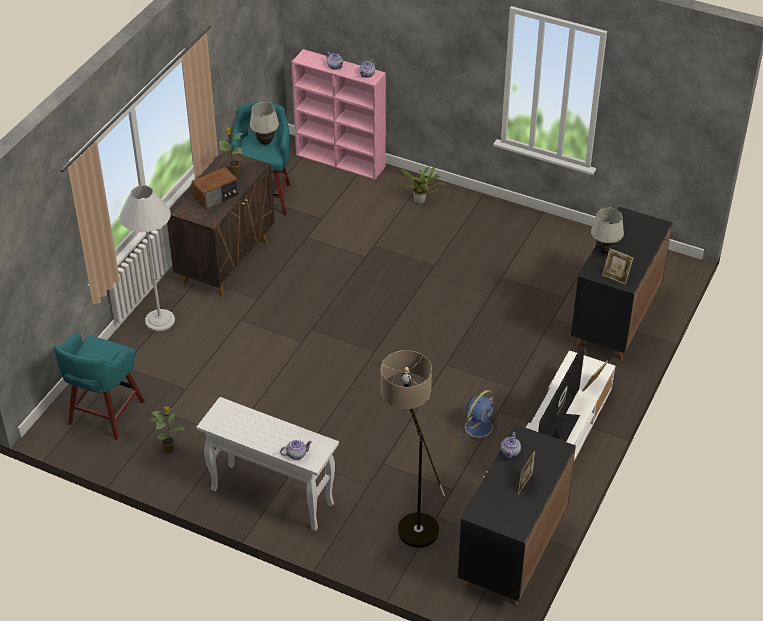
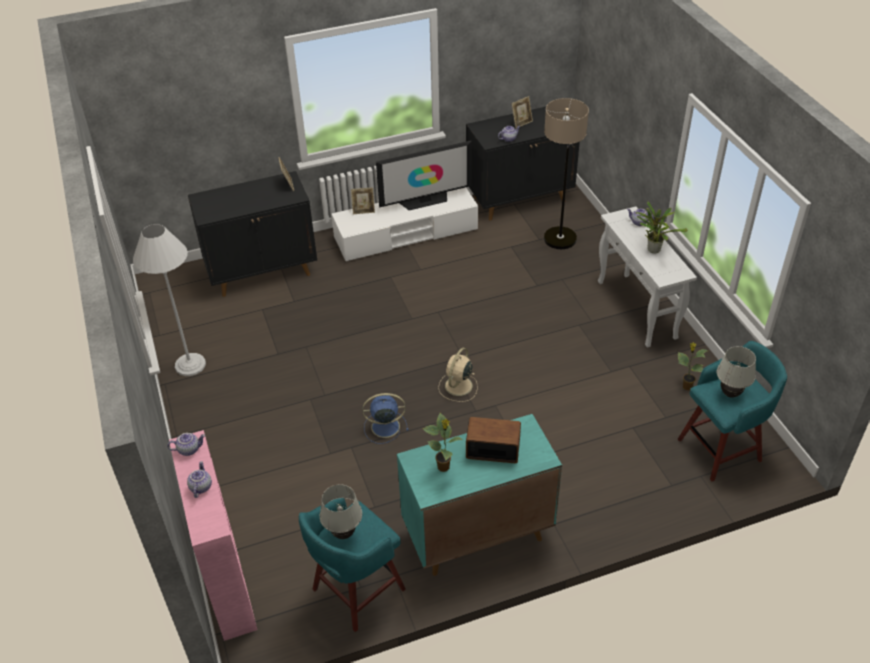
camera: 135 degrees left, 0 degrees up
white floor lamp [120,185,175,331] -> white floor lamp moved to [133,224,206,376]
brown cabinet [167,151,275,297] -> turquoise cabinet [397,414,562,576]
potted plant [401,166,446,204] -> potted plant moved to [636,202,687,254]
blue fan [459,390,500,443] -> blue fan moved to [362,393,408,444]
white table lamp [591,208,624,254] -> white table lamp moved to [717,346,756,398]
none -> beige fan [438,348,478,402]

